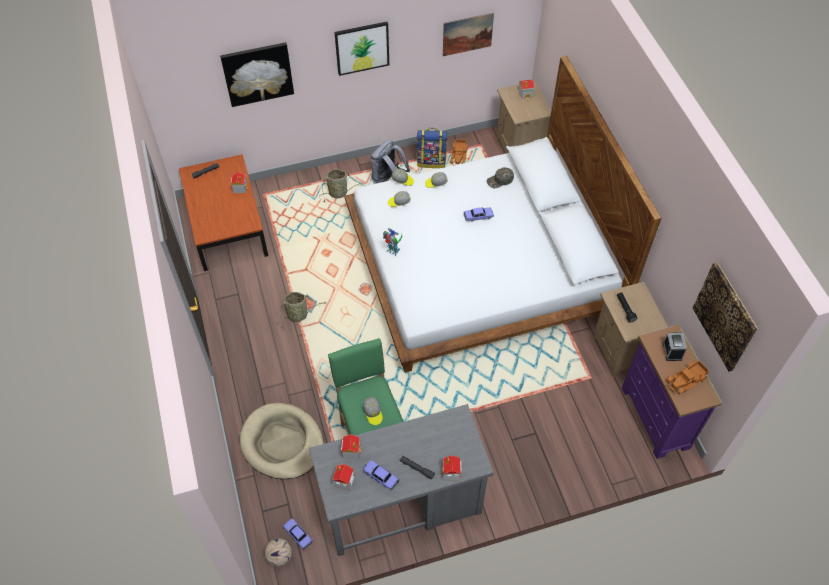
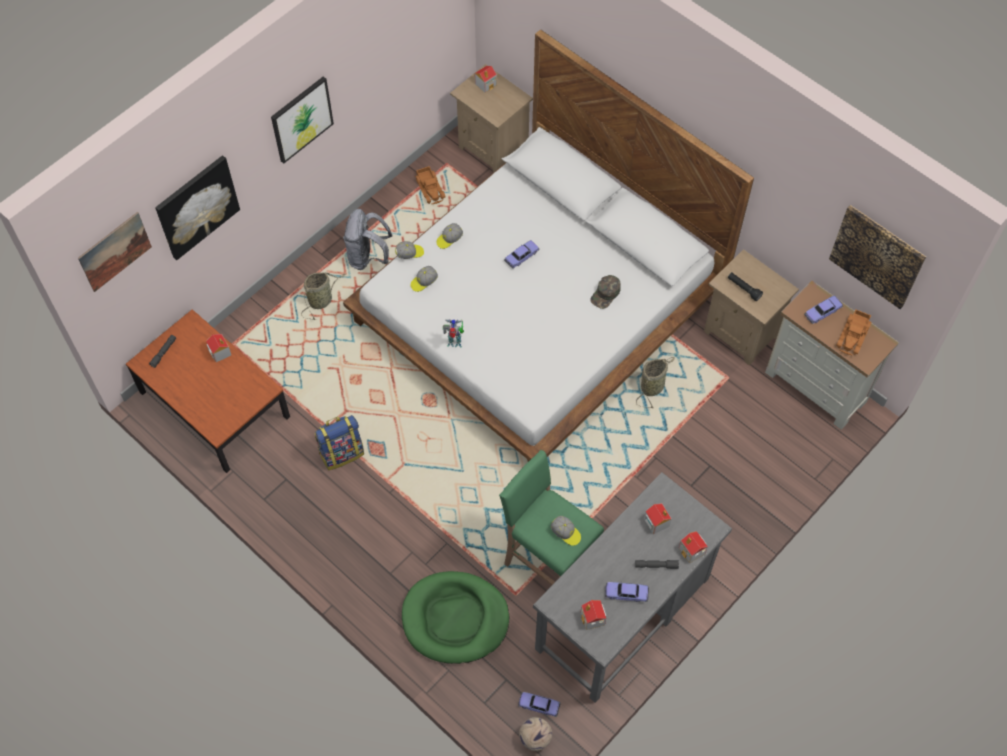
camera: 30 degrees left, 5 degrees up
beige dog bed [239,403,324,479] -> green dog bed [402,571,509,664]
basket [277,292,326,329] -> basket moved to [636,357,675,408]
toy house [341,434,361,460] -> toy house moved to [644,503,672,534]
backpack [417,128,447,168] -> backpack moved to [315,415,364,470]
picture [443,13,494,56] -> picture moved to [78,212,152,292]
green cap [486,167,514,189] -> green cap moved to [590,275,621,309]
purple dresser [622,324,722,459] -> white dresser [765,281,899,430]
alarm clock [663,332,687,361] -> toy car [804,295,843,324]

